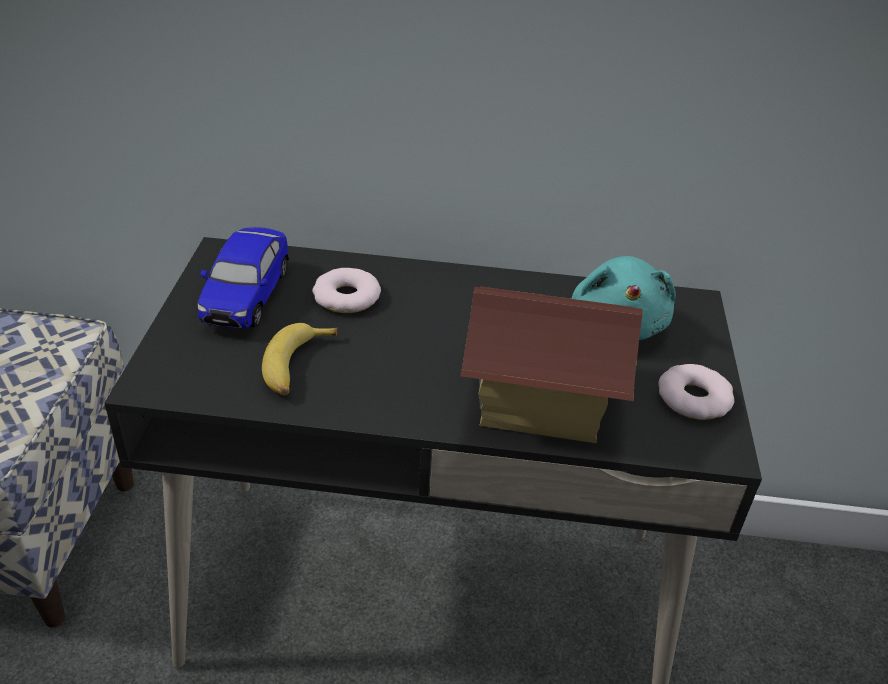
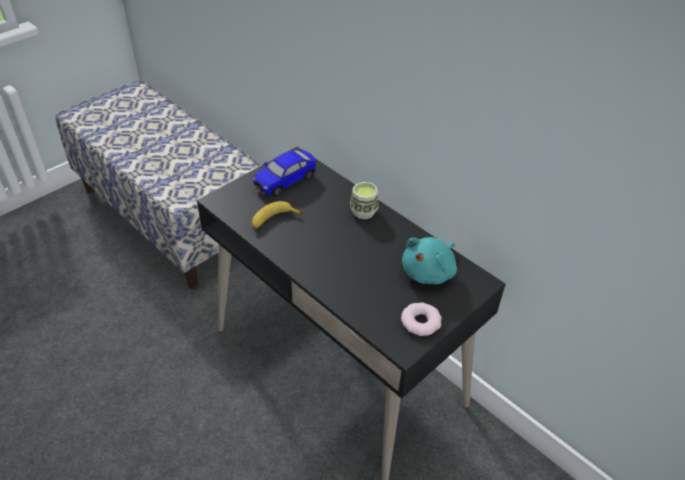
camera: 40 degrees right, 5 degrees up
donut [312,268,381,313] -> none
toy house [460,287,643,443] -> none
none -> cup [350,182,379,219]

